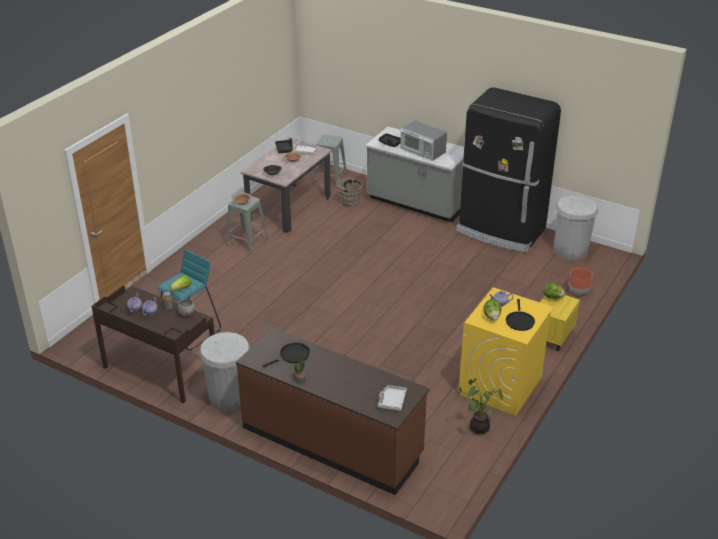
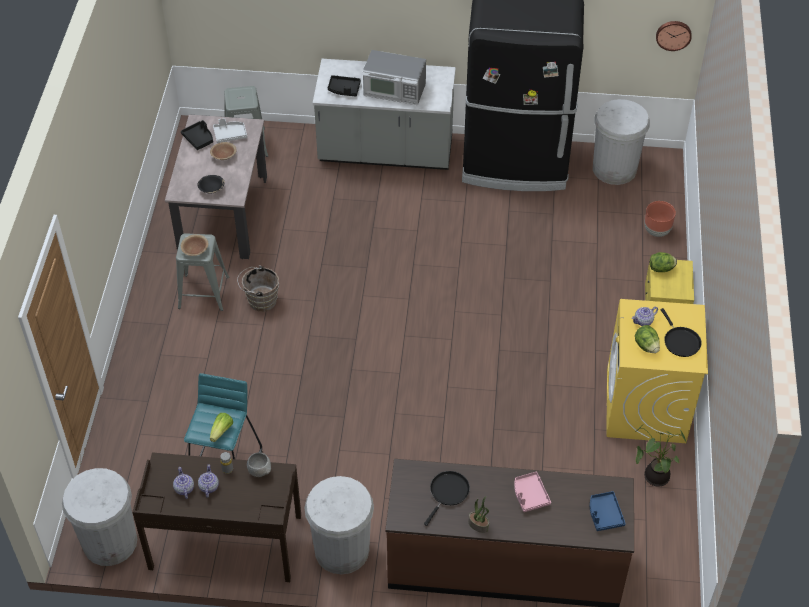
camera: 25 degrees left, 15 degrees up
brown bucket [336,178,362,207] -> brown bucket moved to [237,265,279,312]
grey tray [378,385,407,411] -> blue tray [590,491,626,531]
none -> white trash can [62,468,137,566]
none -> pink tray [514,472,551,512]
none -> wall clock [656,21,692,51]

